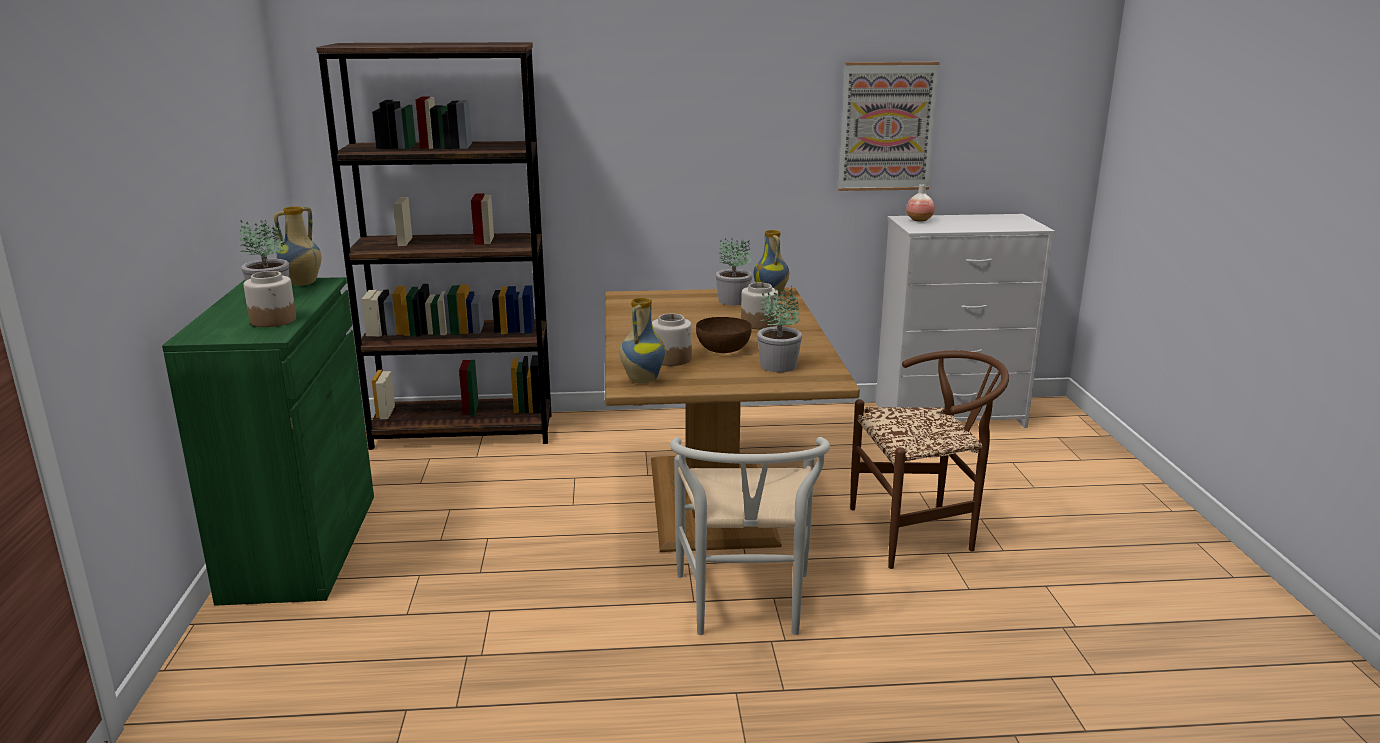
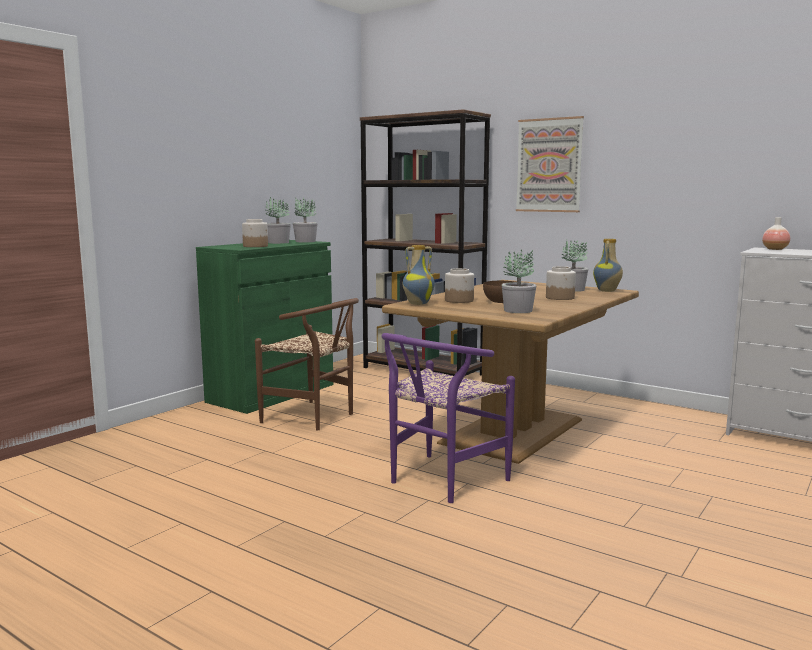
camera: 40 degrees right, 10 degrees down
vase [274,206,322,286] -> potted plant [293,198,318,242]
white chair [670,437,830,635] -> purple chair [382,333,515,503]
picture [838,62,940,191] -> picture moved to [516,116,584,212]
brown chair [850,350,1009,569] -> brown chair moved to [255,298,359,431]

